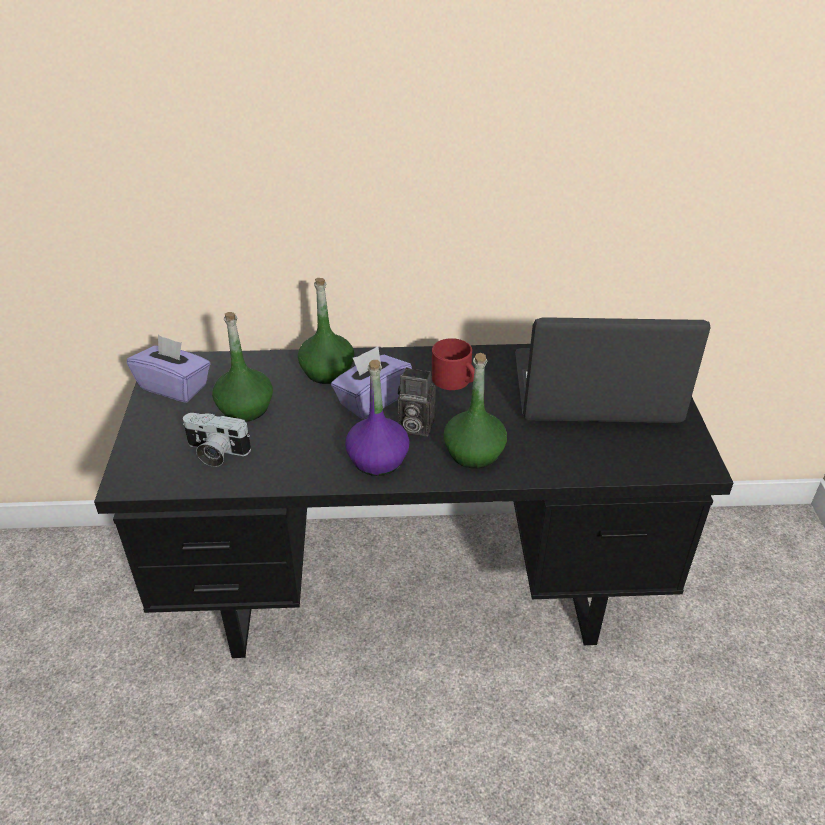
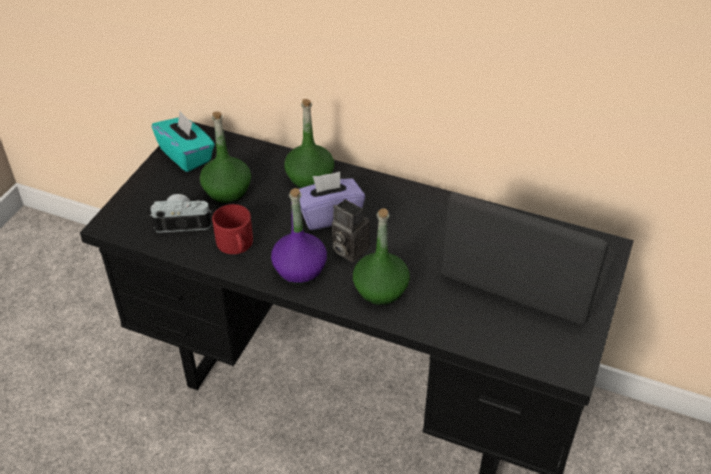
camera: 25 degrees right, 5 degrees up
purple tissue box [127,335,211,403] -> turquoise tissue box [152,111,215,172]
camera [183,413,251,467] -> camera turned 135 degrees clockwise [150,194,212,233]
red mug [432,338,475,390] -> red mug moved to [212,204,253,254]

